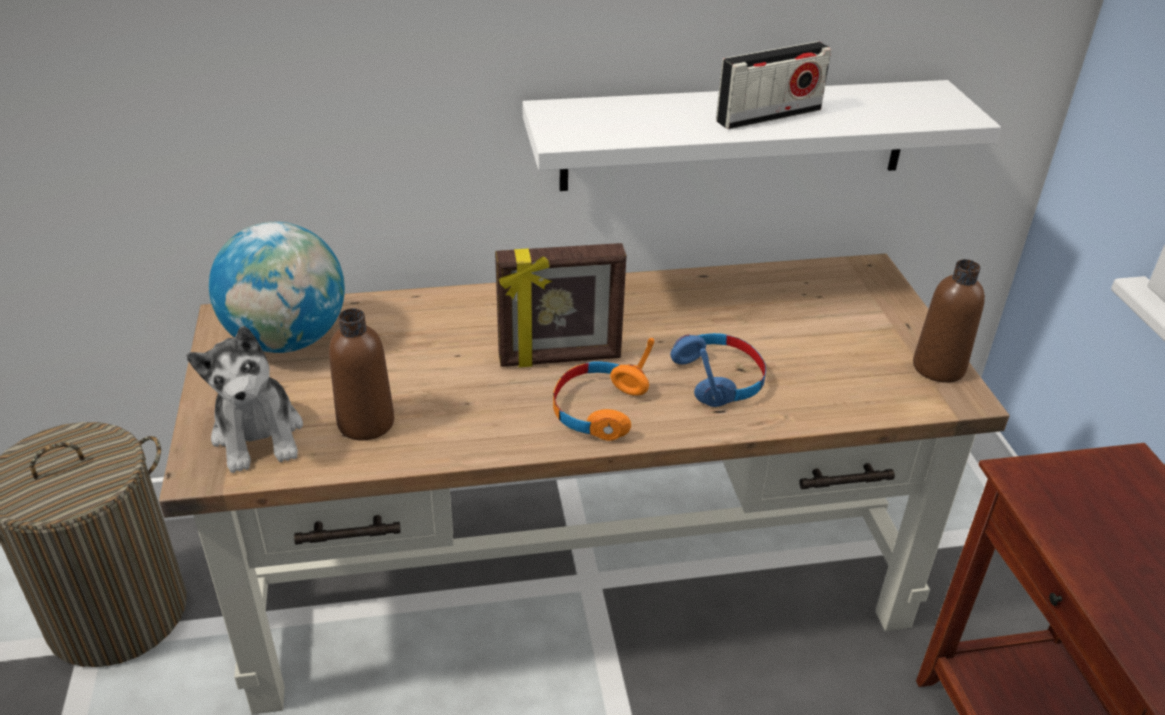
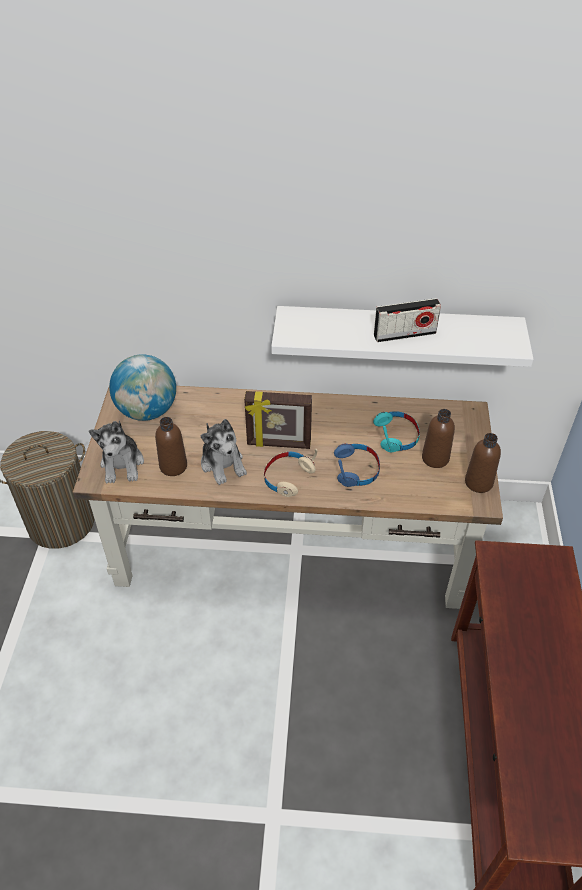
camera: 15 degrees right, 10 degrees up
orange headphones [553,338,654,441] -> beige headphones [264,449,318,497]
none -> plush toy [201,419,247,485]
none -> turquoise headphones [373,411,420,452]
none -> brown bottle [422,409,455,468]

